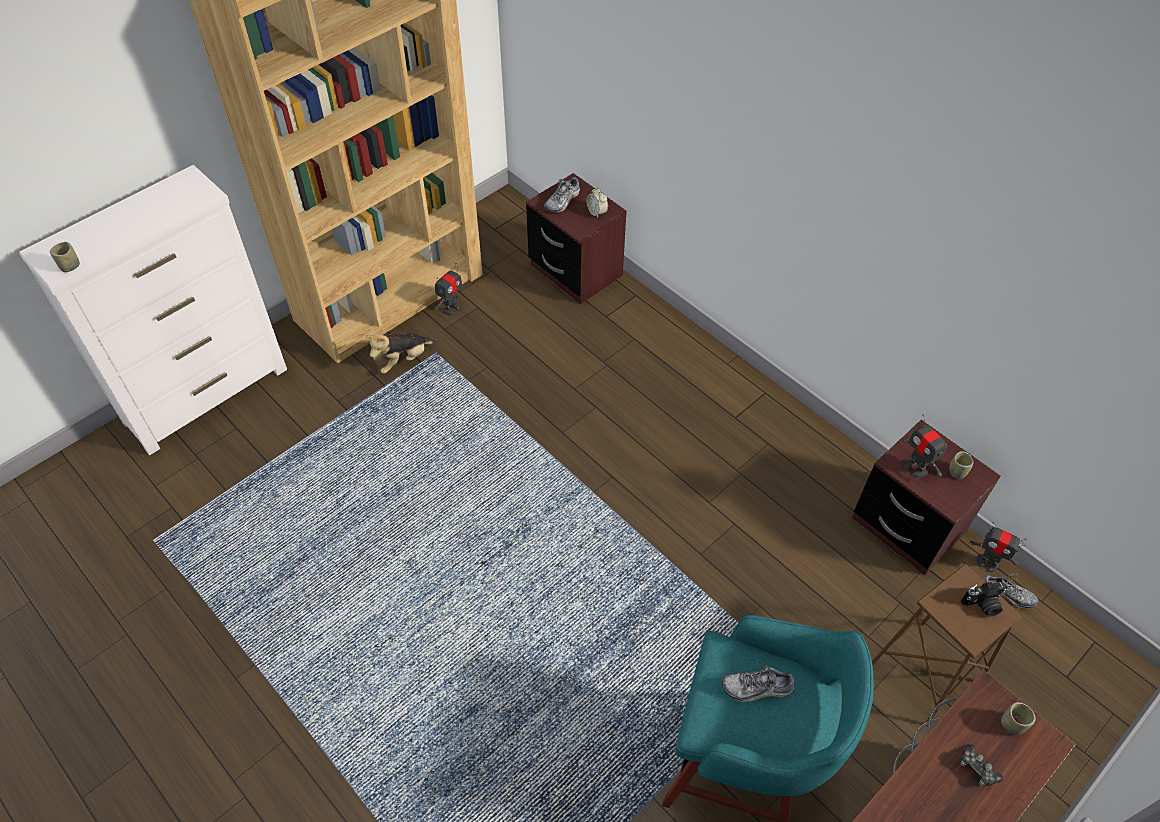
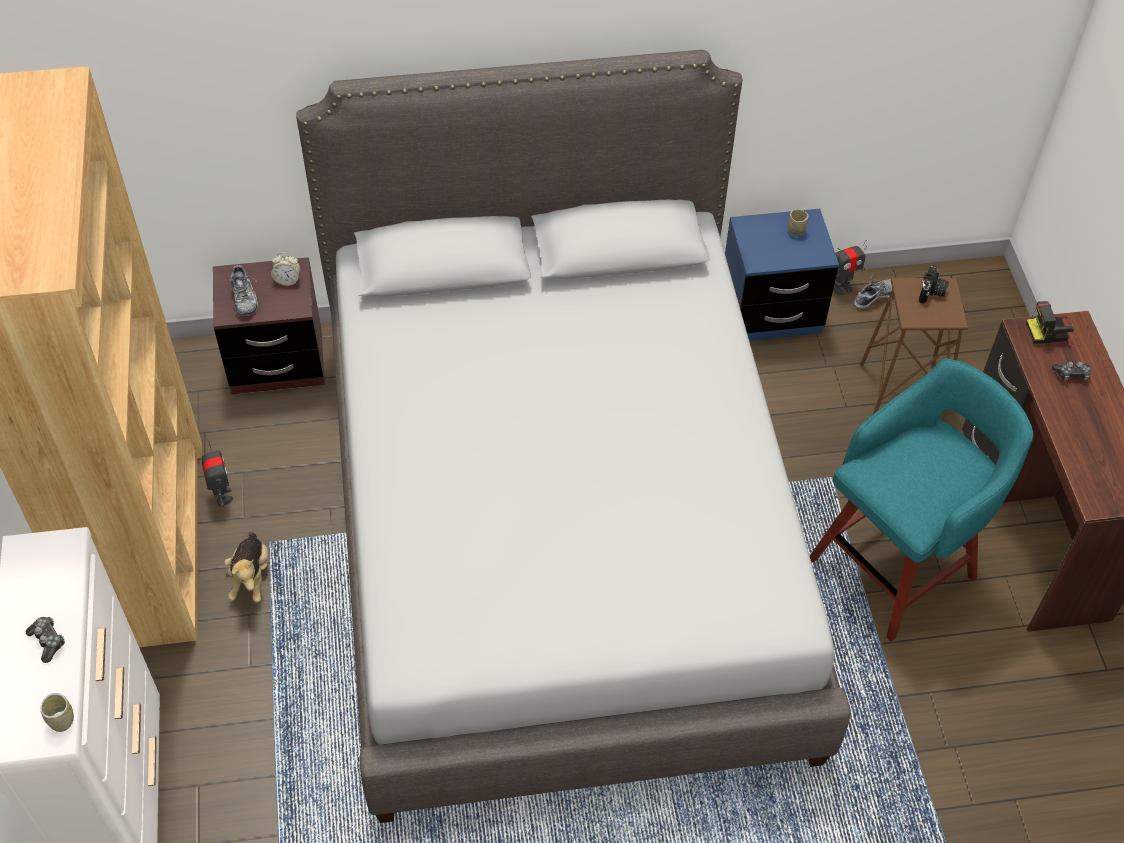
camera: 55 degrees left, 0 degrees up
shoe [722,662,798,702] -> none
brown nightstand [852,420,1001,575] -> blue nightstand [725,209,839,341]
toy robot [904,414,948,479] -> none
cup [1001,702,1036,735] -> camera [1026,301,1081,348]
none -> game controller [25,617,65,663]
none -> grey bed [296,50,851,823]

